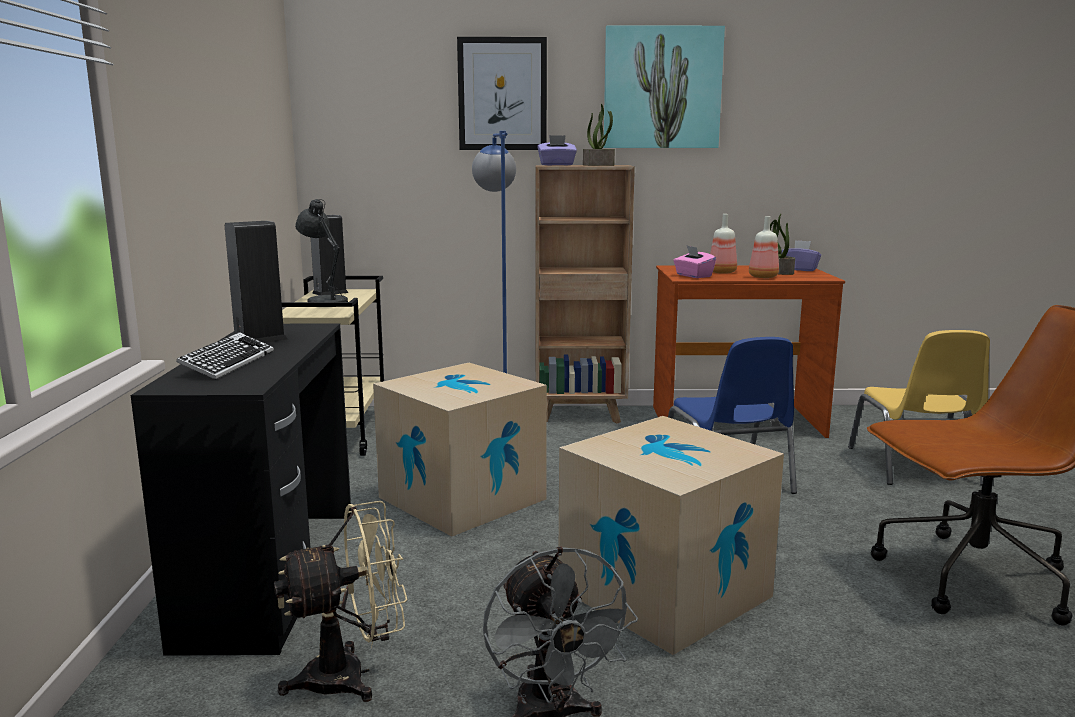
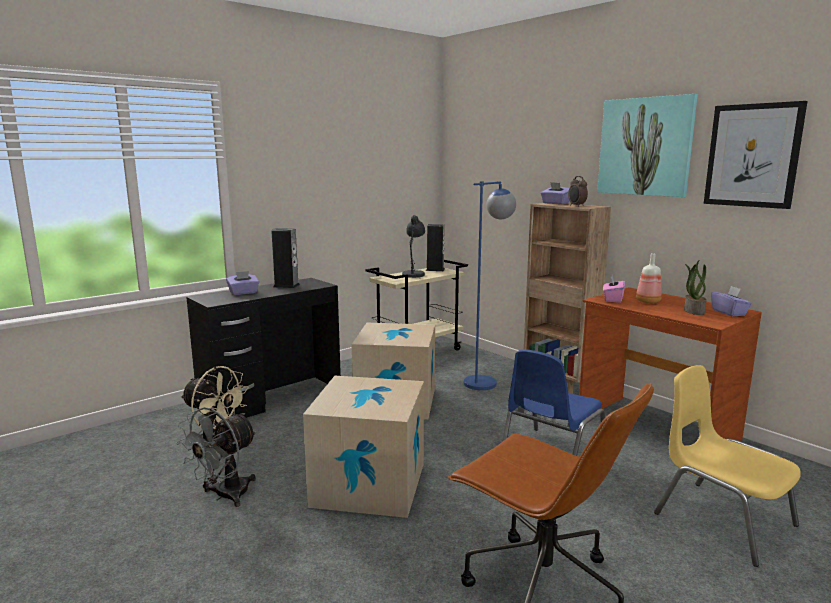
camera: 50 degrees right, 0 degrees up
keyboard [176,332,274,380] -> purple tissue box [226,271,259,295]
picture [457,37,547,150] -> picture moved to [704,101,807,209]
potted plant [583,104,615,166] -> alarm clock [568,176,588,207]
bottle [749,216,779,278] -> none
yellow chair [848,330,990,486] -> yellow chair turned 90 degrees clockwise [654,365,801,567]

